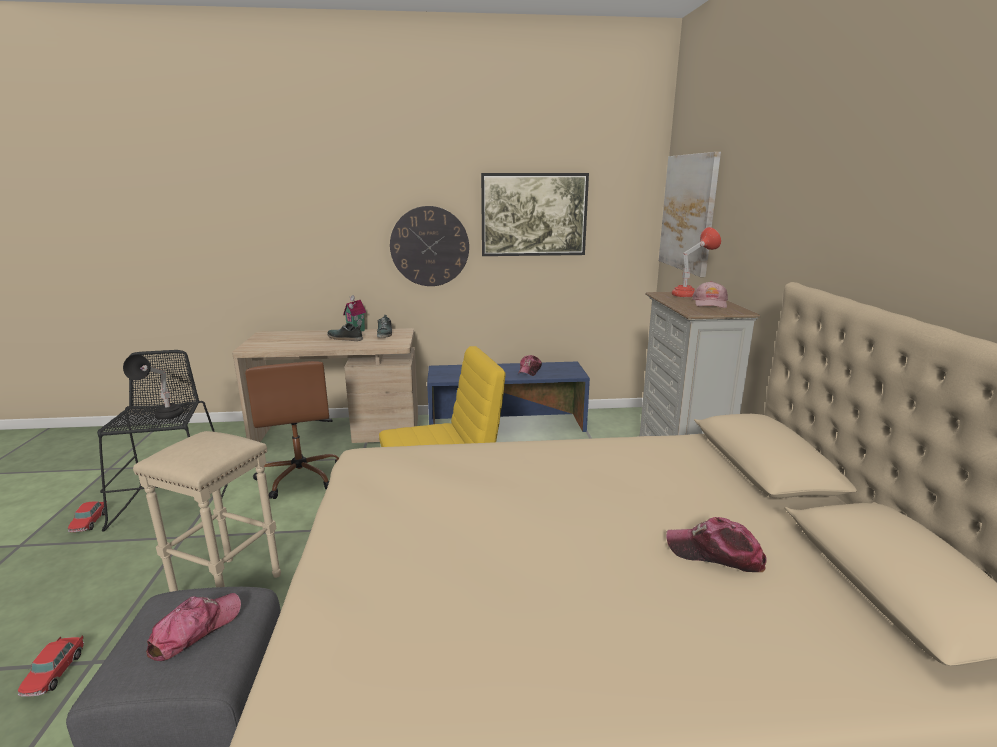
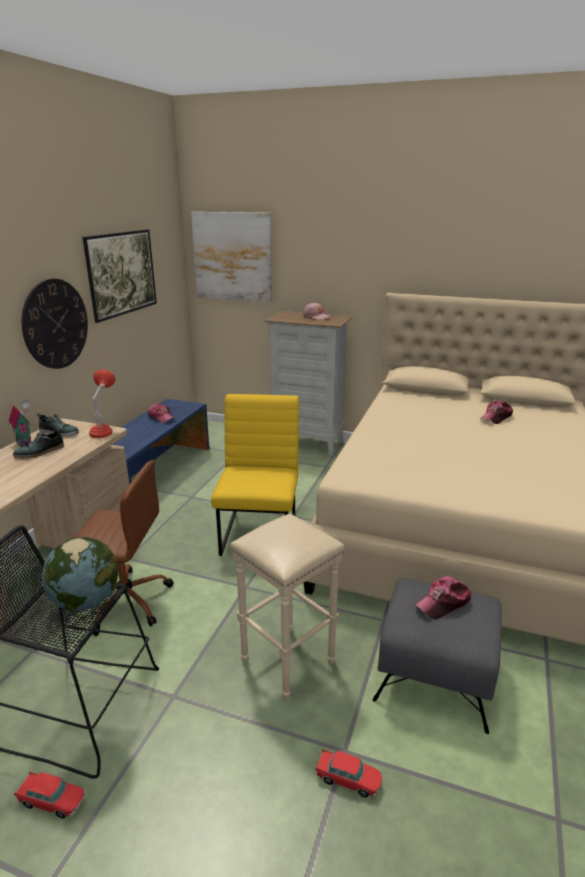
camera: 65 degrees left, 5 degrees up
black table lamp [123,354,183,420] -> globe [42,537,118,611]
cap [146,593,241,661] -> cap turned 90 degrees counterclockwise [415,576,471,619]
red table lamp [672,227,721,297] -> red table lamp moved to [89,370,116,438]

